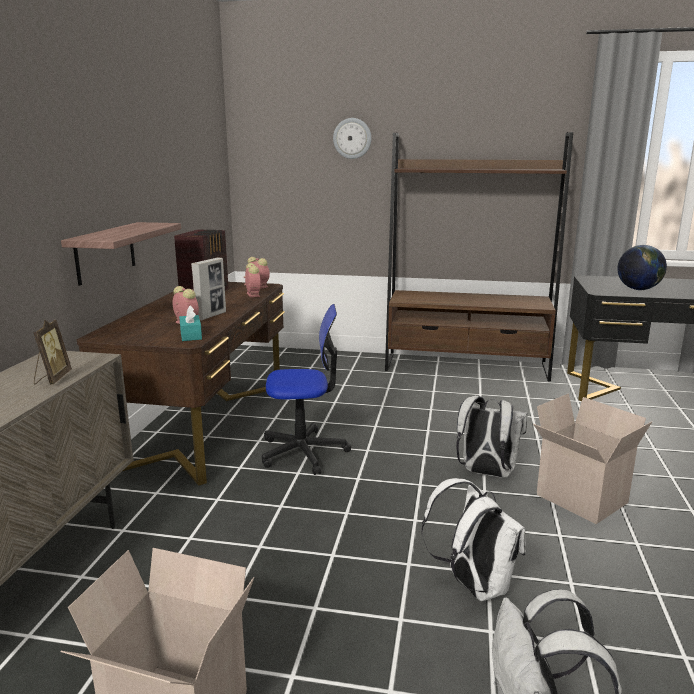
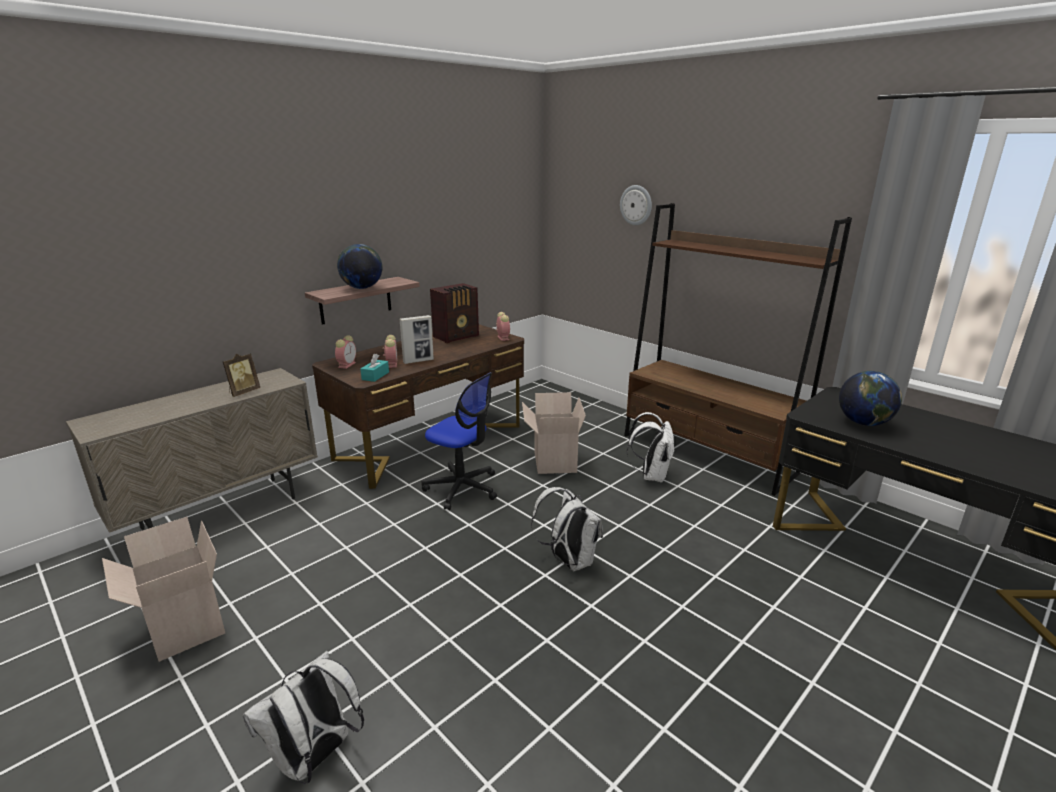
camera: 35 degrees right, 5 degrees up
alarm clock [244,263,261,297] -> alarm clock moved to [335,335,356,369]
white backpack [421,478,526,601] -> white backpack moved to [627,412,675,483]
cardboard box [533,394,652,524] -> cardboard box moved to [522,392,586,474]
none -> globe [337,244,383,289]

